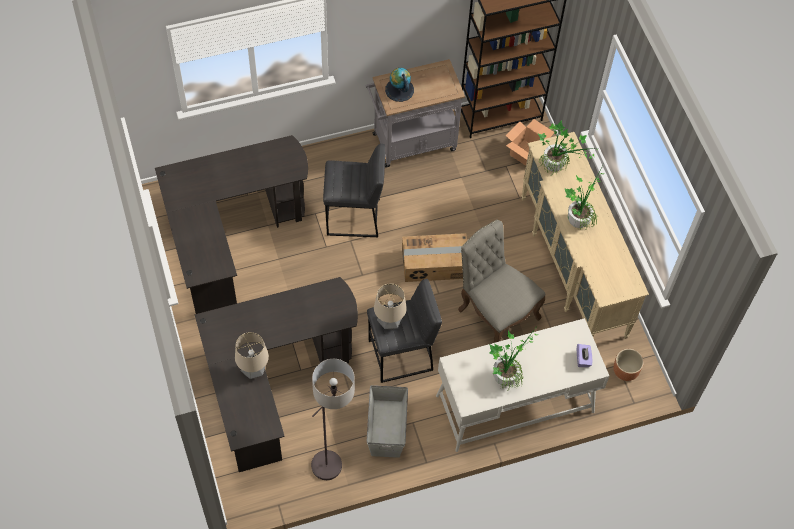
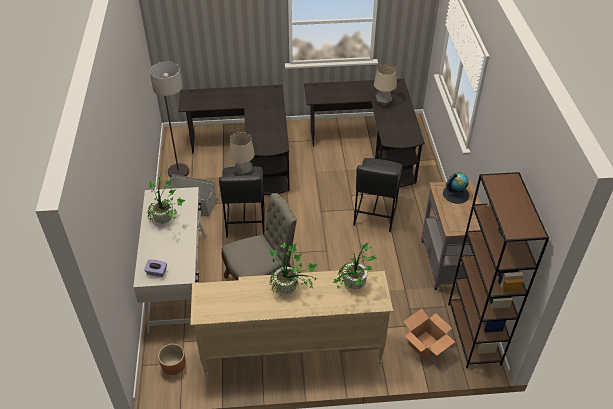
camera: 105 degrees right, 15 degrees down
table lamp [235,332,269,379] -> table lamp moved to [374,64,397,106]
cardboard box [402,233,467,282] -> none

